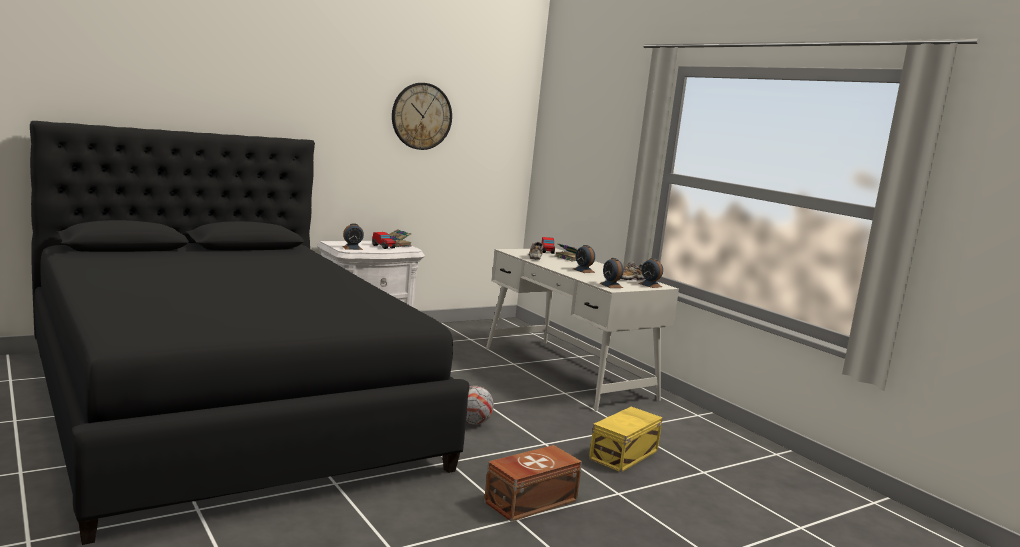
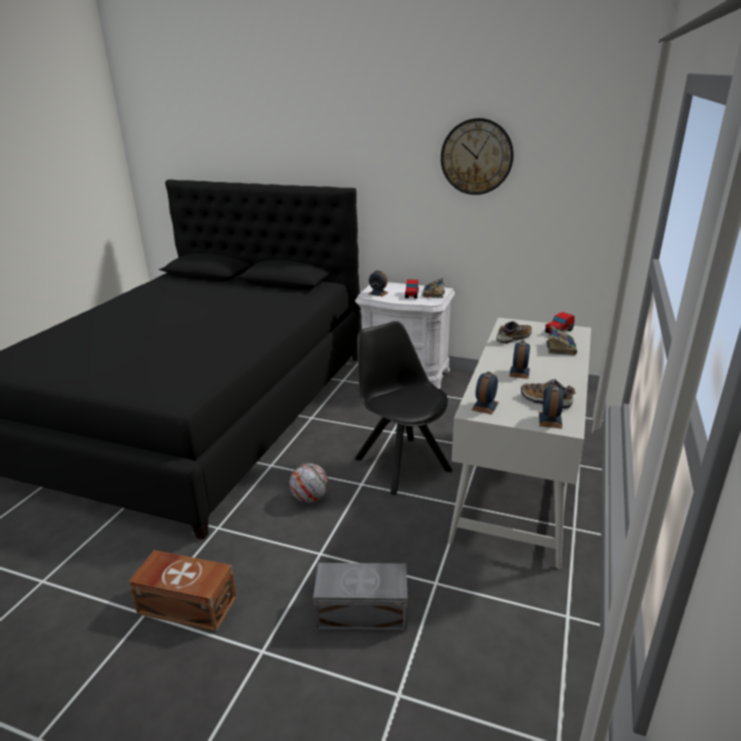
camera: 55 degrees right, 15 degrees up
yellow storage box [589,407,663,472] -> grey storage box [313,563,408,632]
none -> black chair [355,321,452,495]

